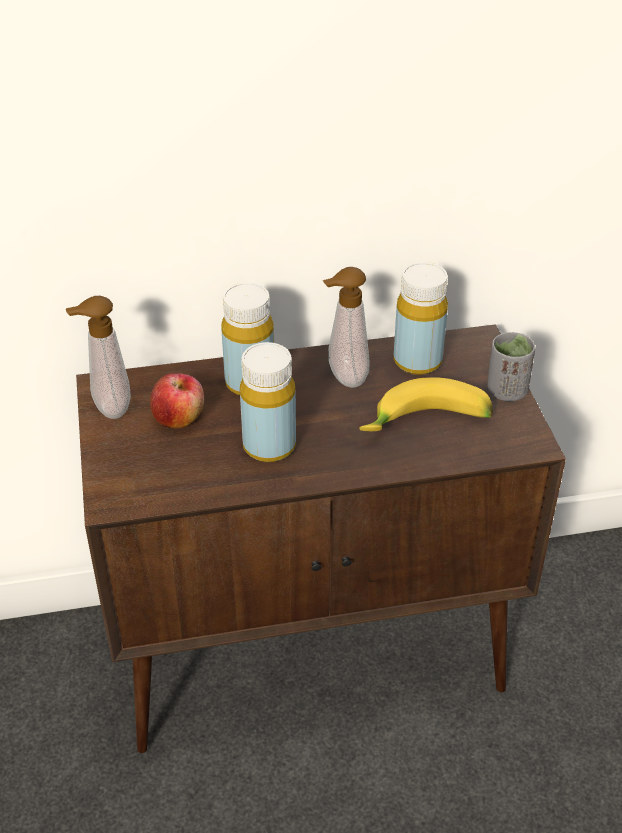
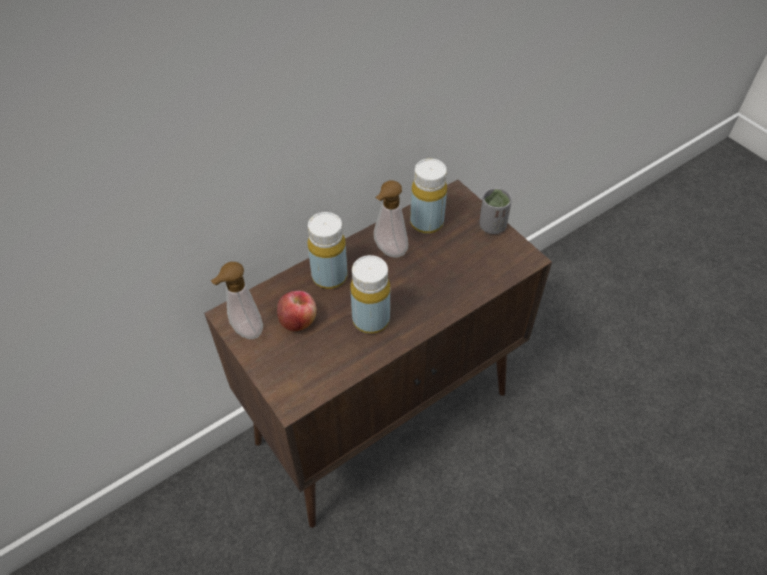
camera: 25 degrees left, 10 degrees up
banana [359,377,493,431] -> none

